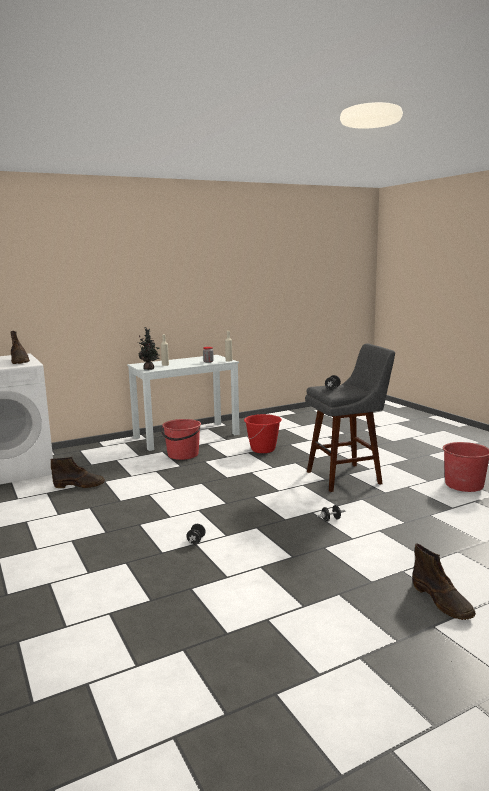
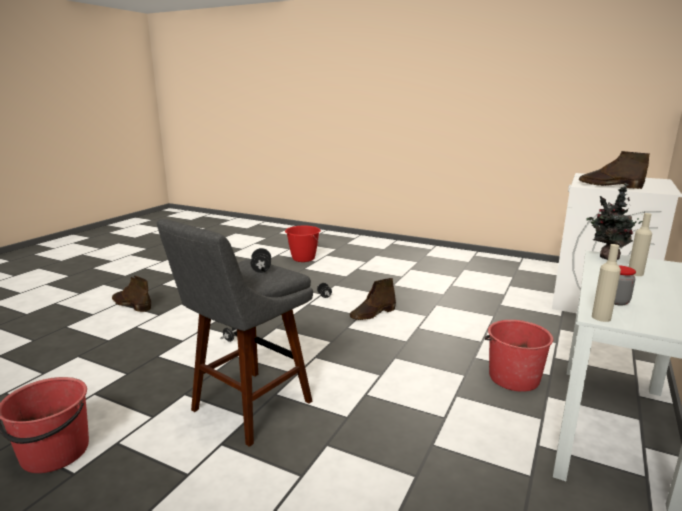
camera: 145 degrees right, 5 degrees up
brown boot [51,457,105,488] -> brown boot moved to [350,278,396,320]
red bucket [244,414,282,453] -> red bucket moved to [285,226,321,262]

